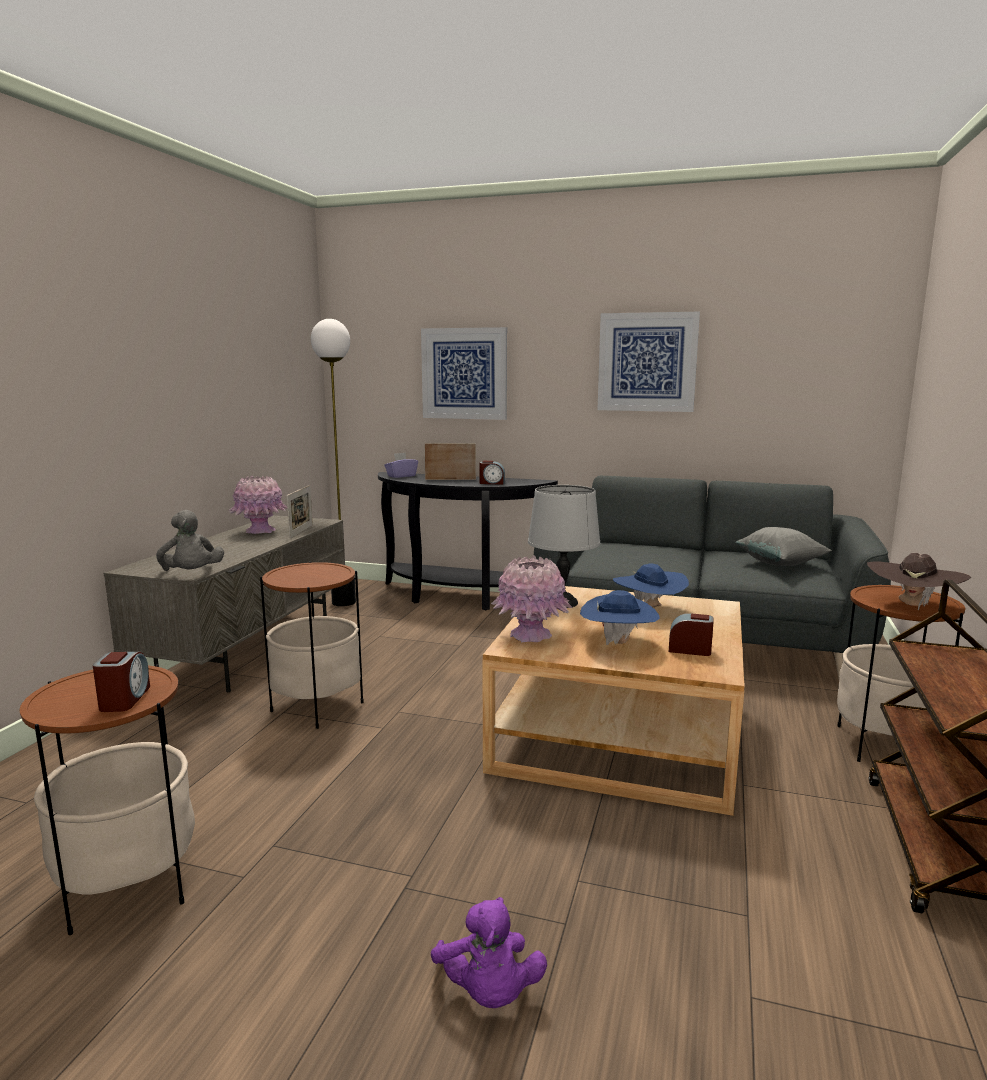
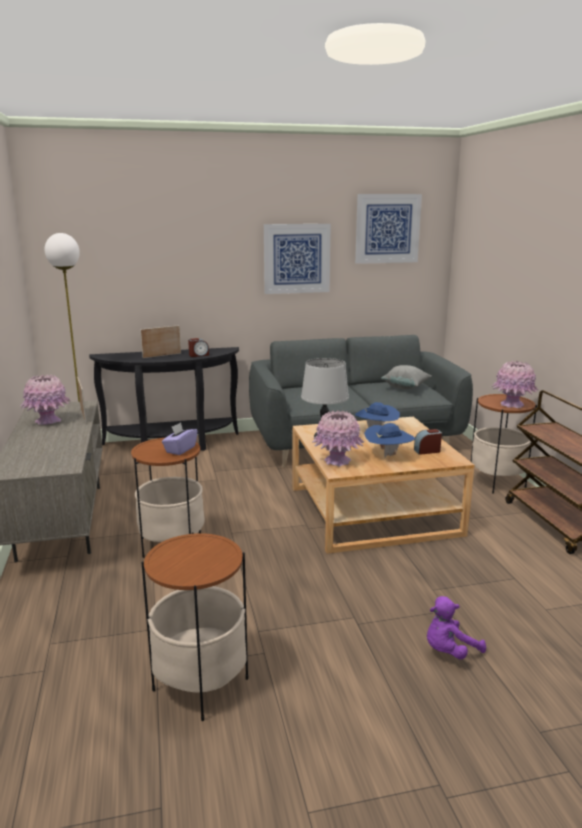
camera: 30 degrees left, 5 degrees up
alarm clock [93,652,150,712] -> none
grey plush toy [156,510,224,571] -> none
purple tissue box [384,453,418,478] -> purple tissue box moved to [162,422,197,455]
picture [421,327,507,420] -> picture moved to [355,194,422,264]
purple plush toy [431,897,547,1008] -> purple plush toy turned 105 degrees clockwise [427,596,486,660]
brown hat [867,553,971,610] -> pink vase [491,361,539,408]

